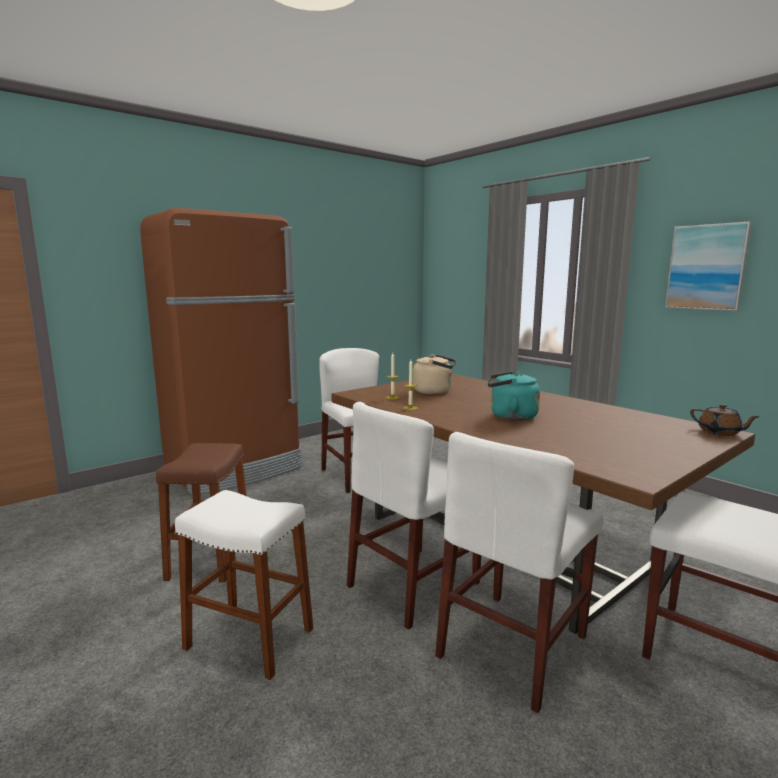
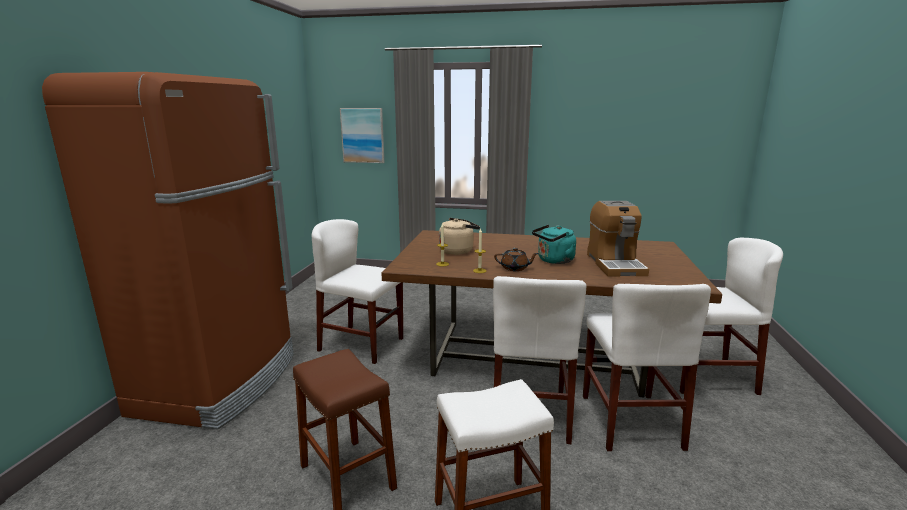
camera: 40 degrees left, 5 degrees up
picture [665,222,752,311] -> picture moved to [340,108,385,163]
brown teapot [690,404,760,436] -> brown teapot moved to [494,248,539,271]
none -> coffee machine [587,201,649,277]

